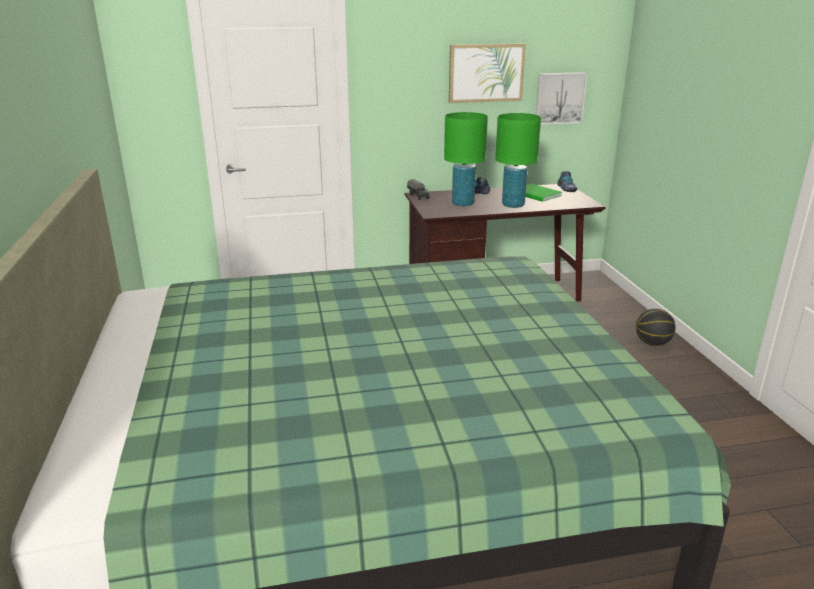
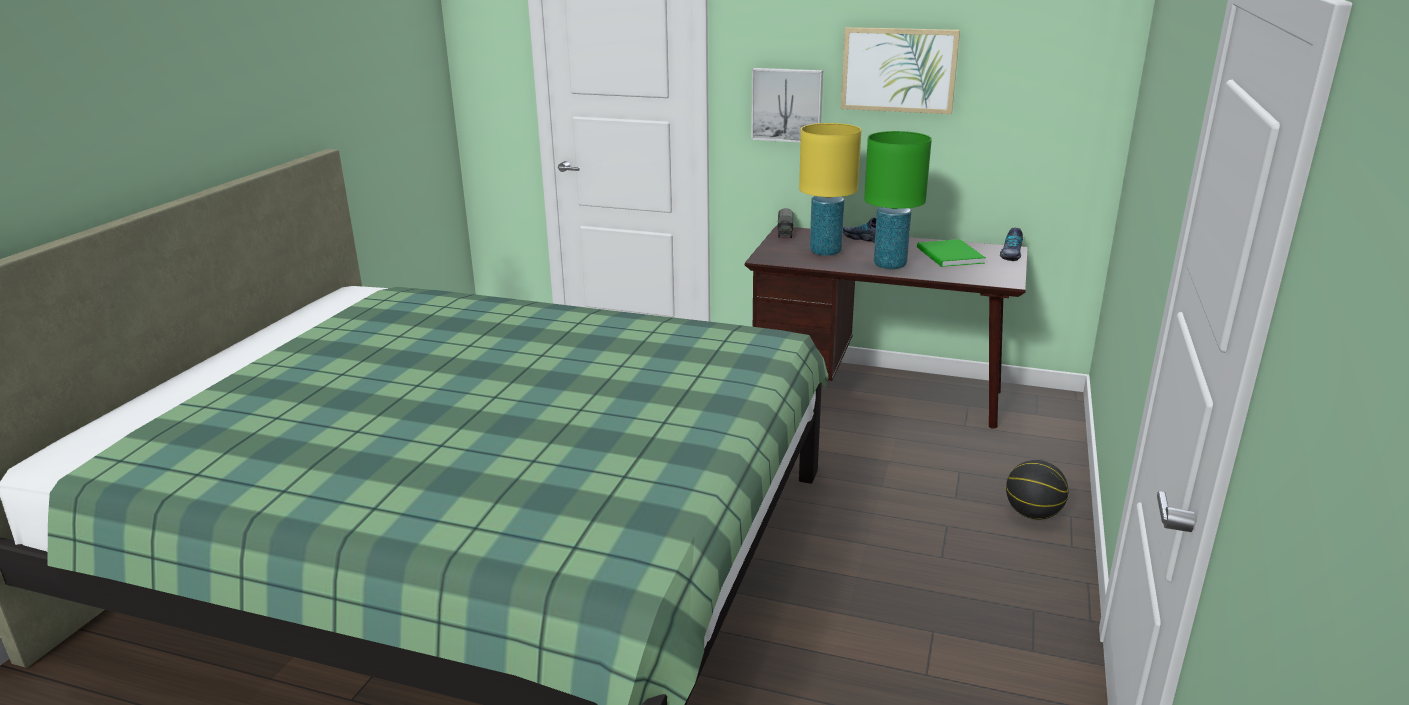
camera: 30 degrees right, 0 degrees up
green table lamp [444,112,488,206] -> yellow table lamp [799,123,861,256]
picture [535,72,587,125] -> picture moved to [751,68,823,143]

